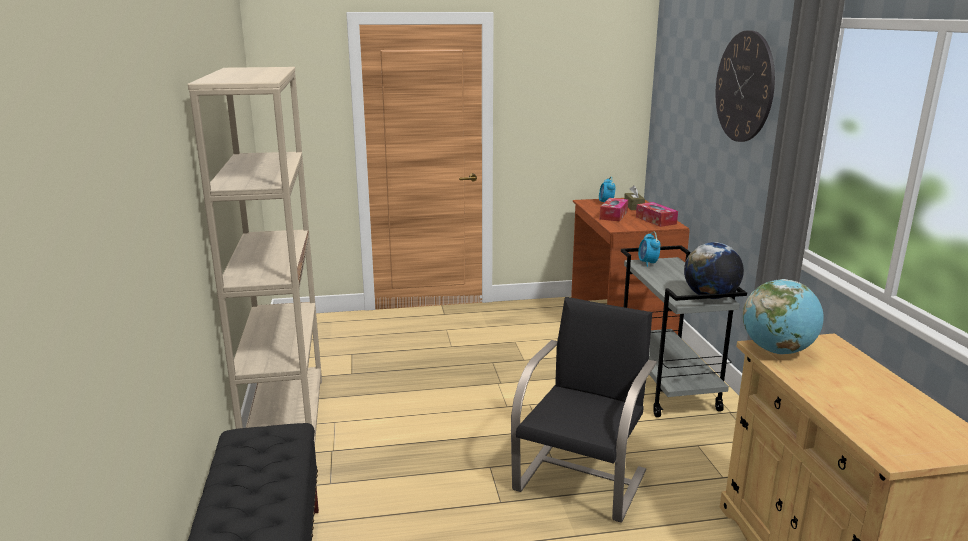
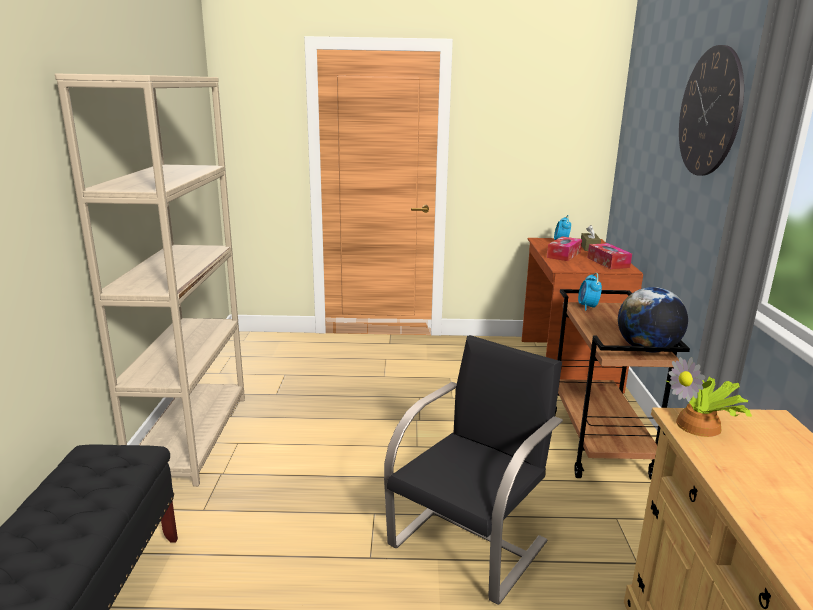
camera: 10 degrees right, 0 degrees up
grey cart [621,245,747,417] -> brown cart [555,289,690,479]
globe [743,279,824,354] -> potted plant [667,357,752,437]

